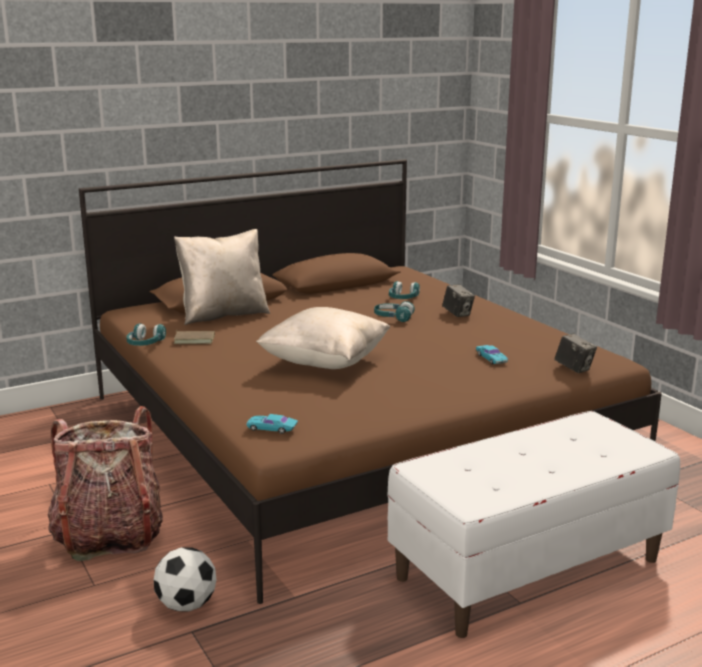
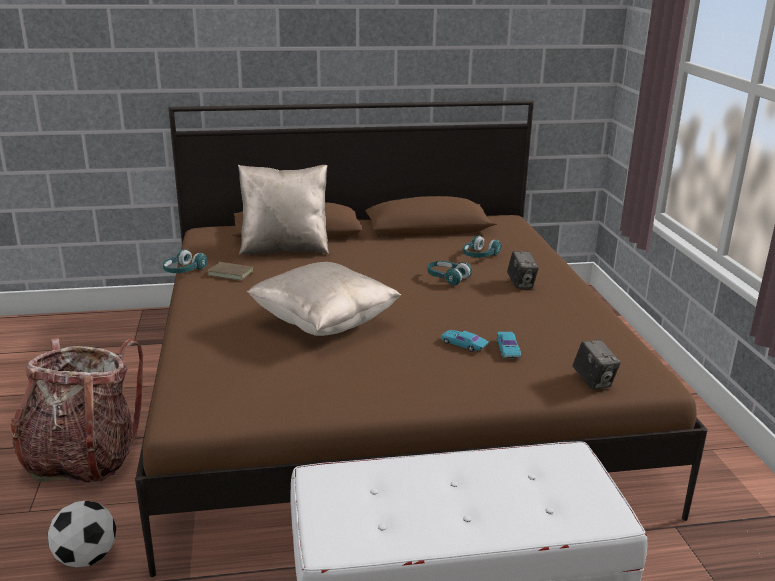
camera: 20 degrees right, 5 degrees up
turquoise toy car [246,414,298,434] -> turquoise toy car moved to [441,330,489,352]

